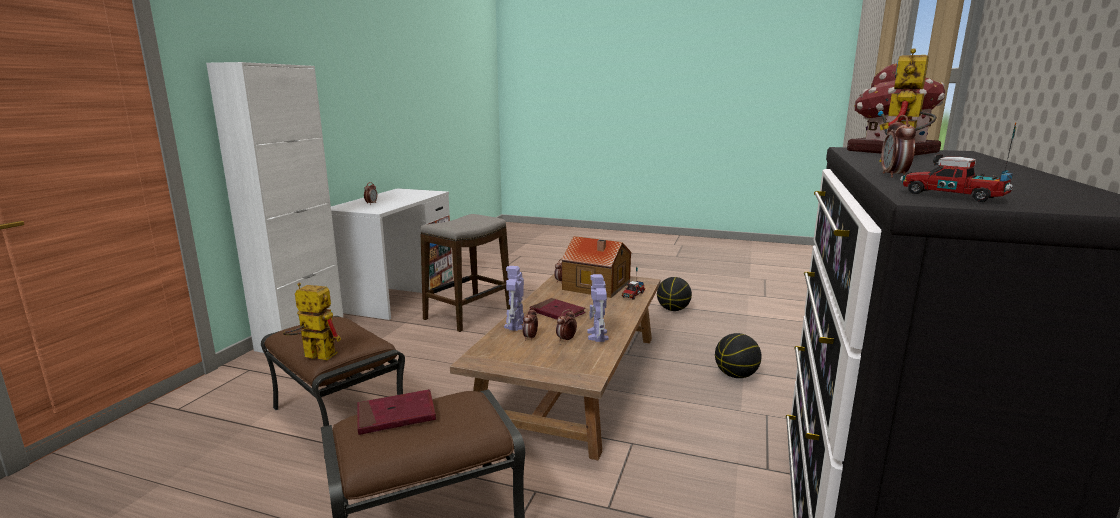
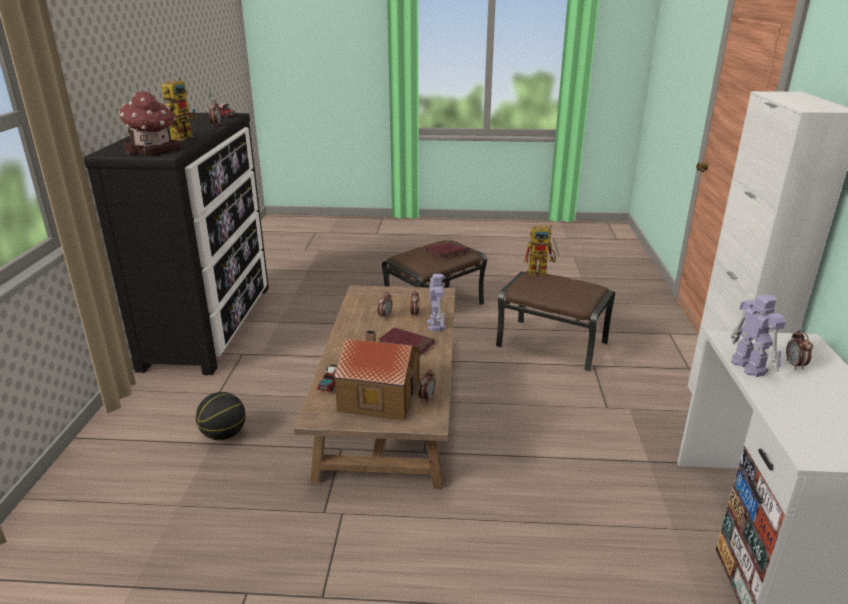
camera: 165 degrees right, 10 degrees up
stool [421,214,511,332] -> none
toy robot [587,274,608,342] -> toy robot moved to [730,294,786,377]
basketball [657,277,692,311] -> none

